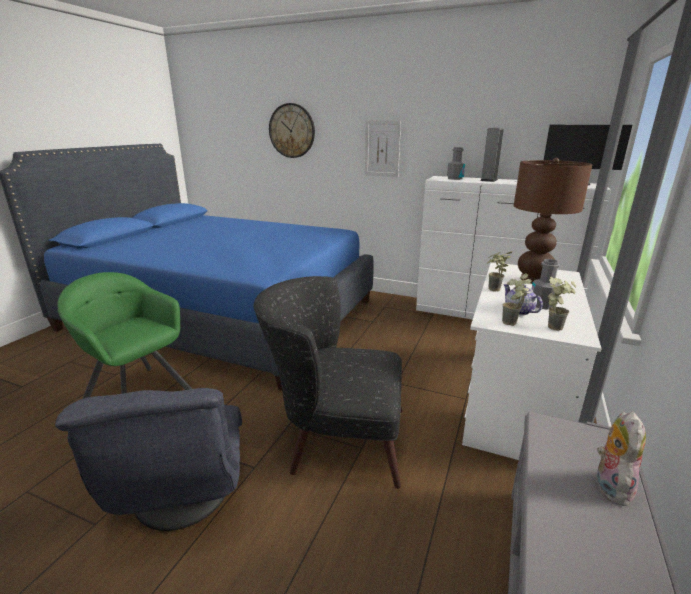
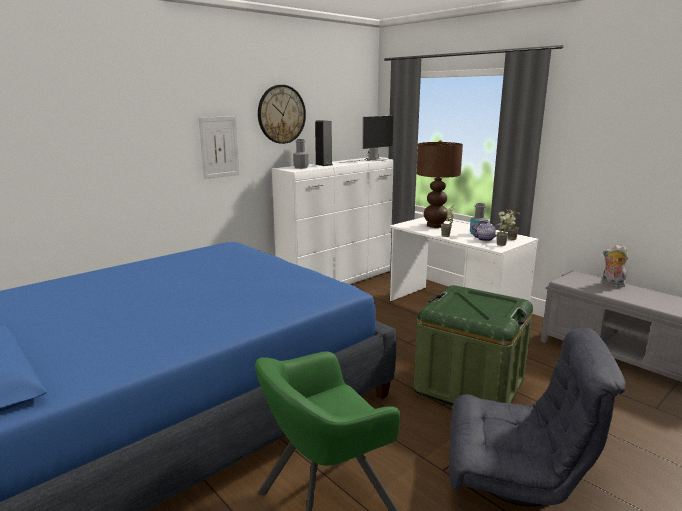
camera: 65 degrees left, 5 degrees down
black armchair [254,276,402,489] -> green storage box [414,285,533,405]
wall clock [269,103,315,158] -> wall clock moved to [258,85,306,144]

